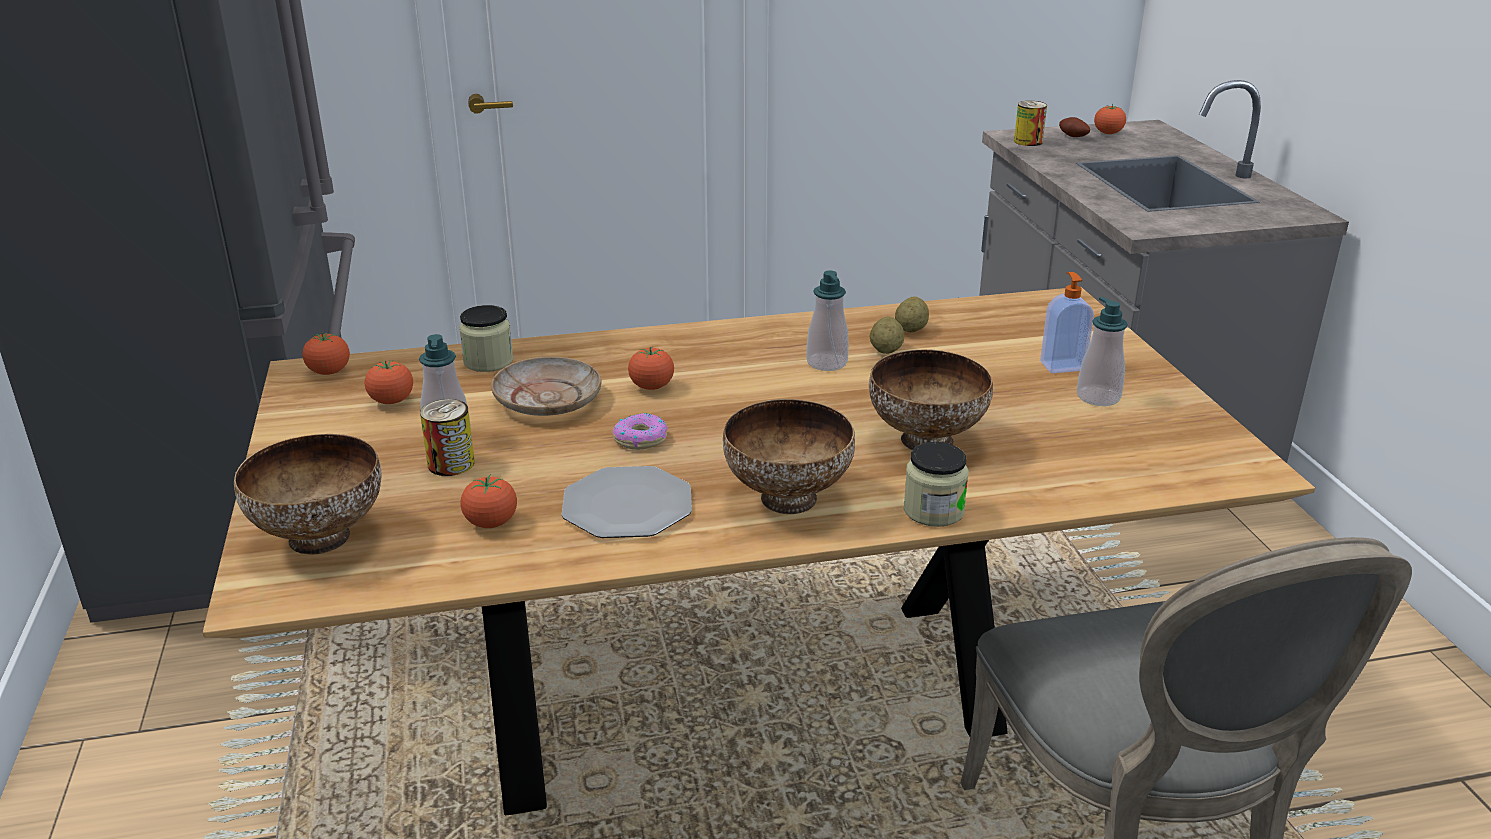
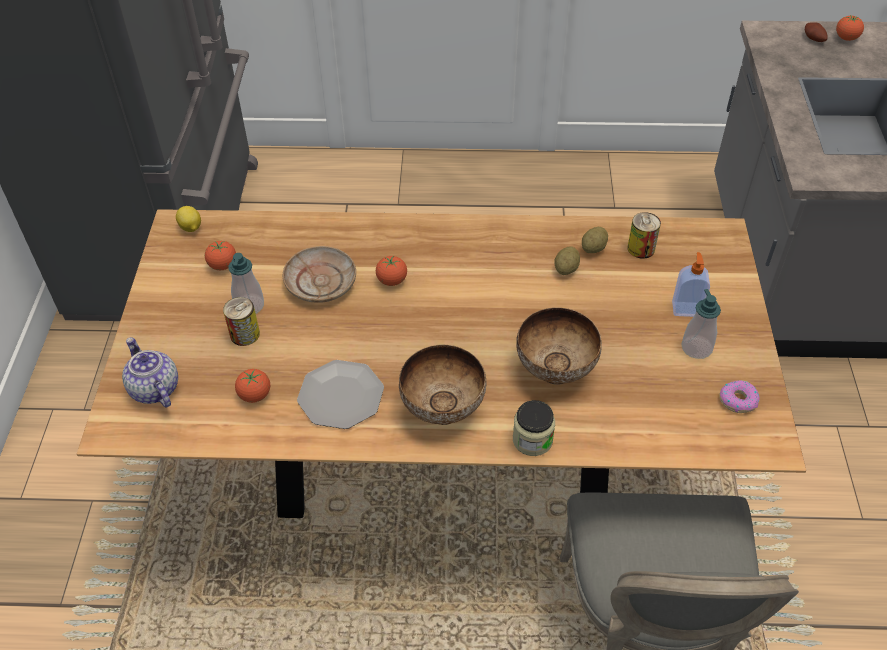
camera: 15 degrees right, 20 degrees up
bowl [234,434,382,555] -> teapot [122,337,178,408]
tomato [302,333,350,375] -> lemon [176,206,201,232]
jar [459,305,513,372] -> none
donut [613,413,668,450] -> donut moved to [719,380,760,413]
soap dispenser [806,270,849,371] -> none
can [1014,101,1047,146] -> can moved to [627,212,661,258]

